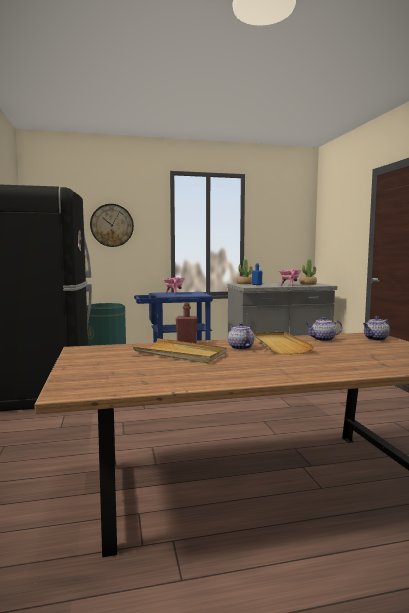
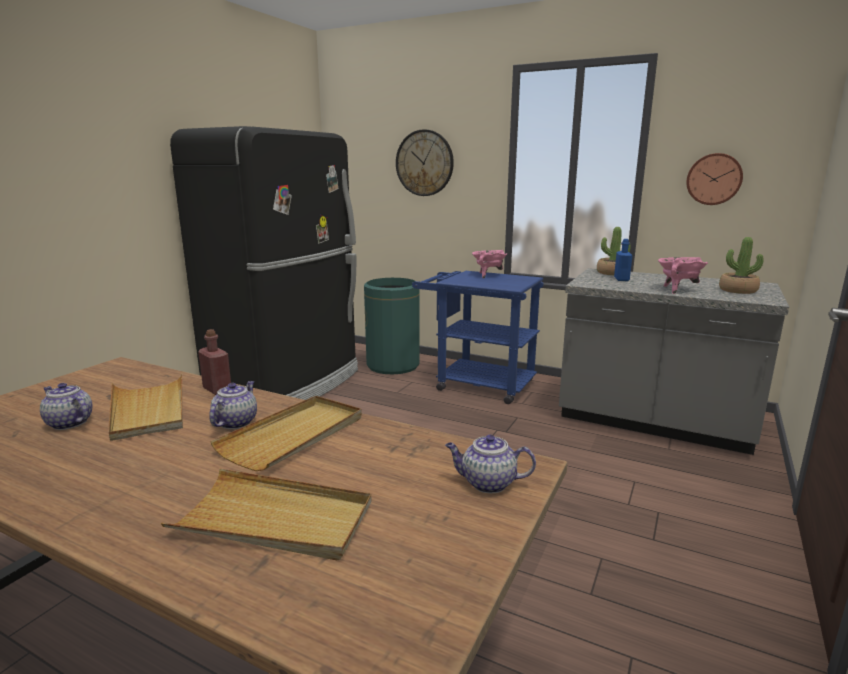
camera: 40 degrees right, 10 degrees up
teapot [305,316,342,341] -> teapot moved to [40,383,93,430]
none -> beige tray [161,469,372,560]
none -> wall clock [686,153,743,205]

